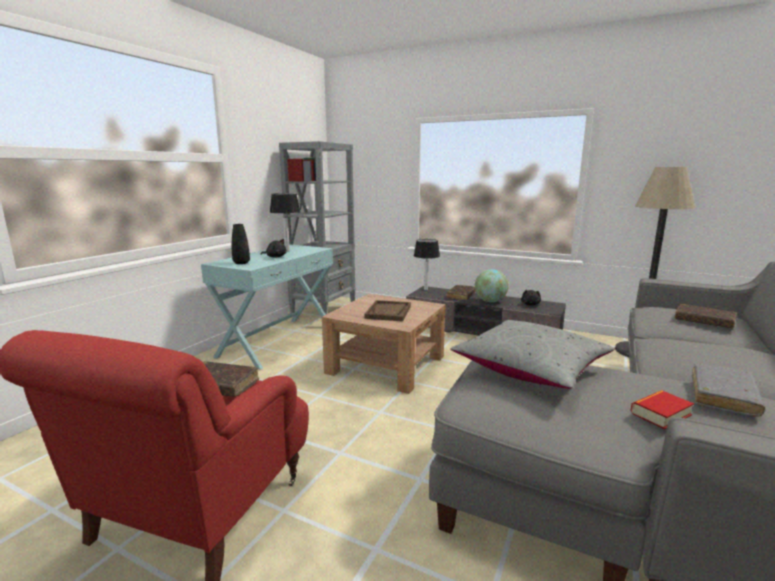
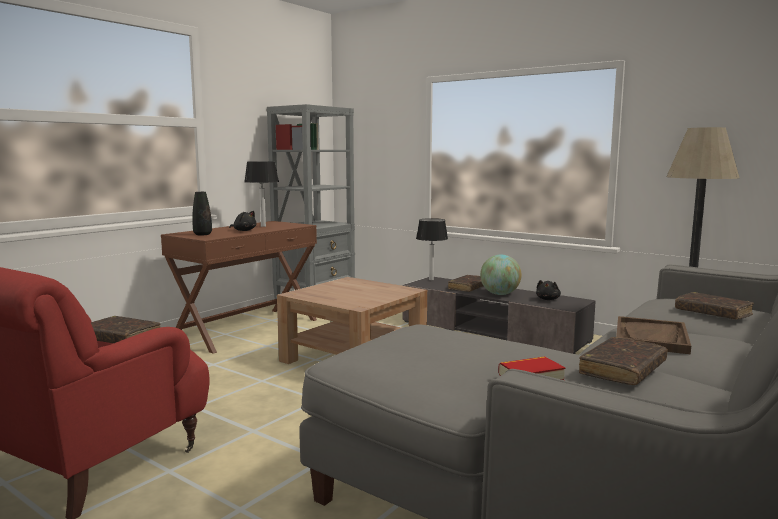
camera: 10 degrees right, 5 degrees down
turquoise console table [201,244,333,370] -> brown console table [161,221,317,354]
brown tray [364,300,411,321] -> brown tray moved to [616,316,691,354]
grey pillow [450,320,614,389] -> none
grey book [692,363,765,417] -> brown book [579,337,668,385]

